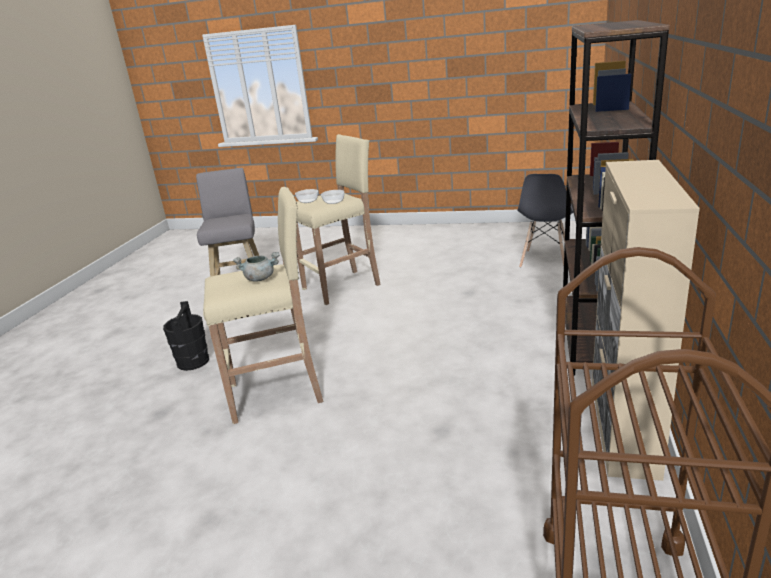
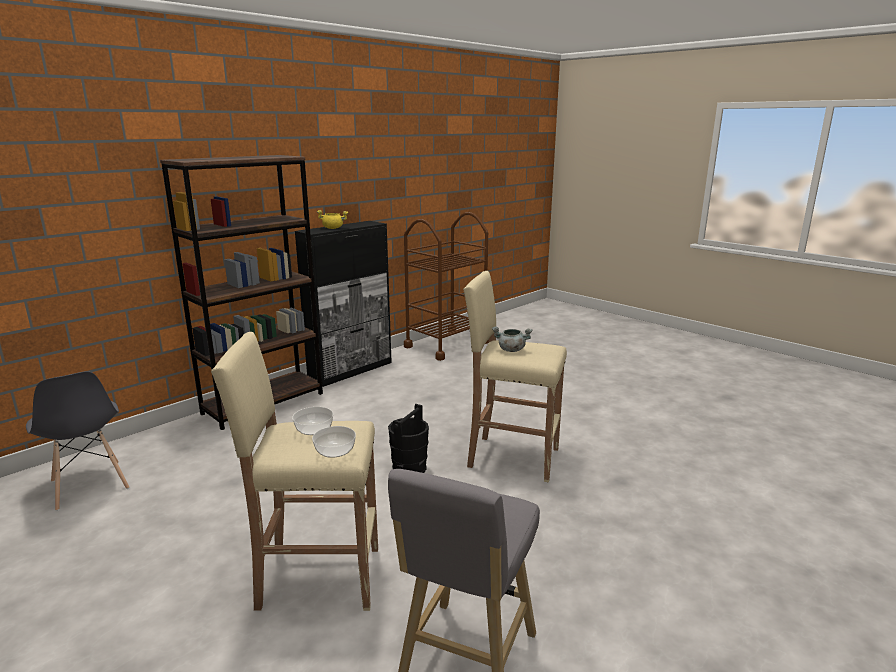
camera: 150 degrees left, 5 degrees down
black bucket [163,301,209,371] -> black bucket moved to [388,404,429,473]
grey chair [517,174,574,268] -> grey chair turned 90 degrees clockwise [26,371,129,511]
beige cabinet [592,160,700,481] -> black cabinet [295,221,392,387]
none -> yellow cooking pot [317,210,348,229]

